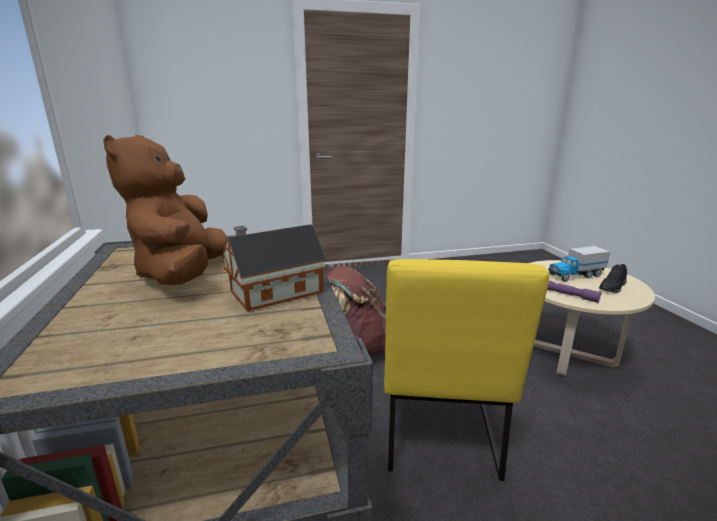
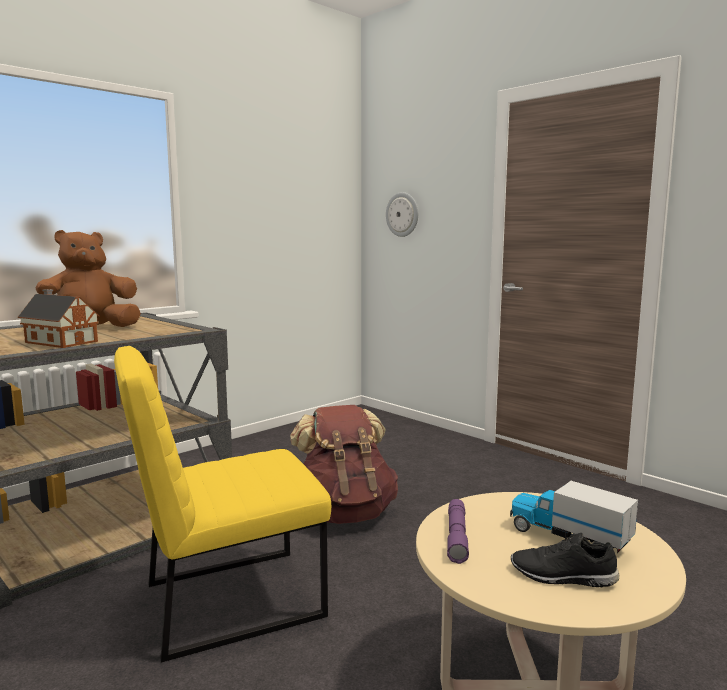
camera: 60 degrees right, 10 degrees down
none -> wall clock [386,192,418,237]

